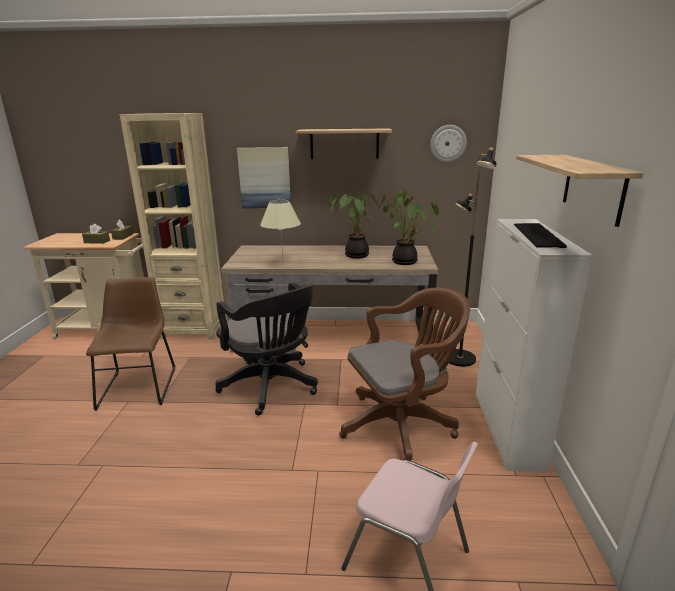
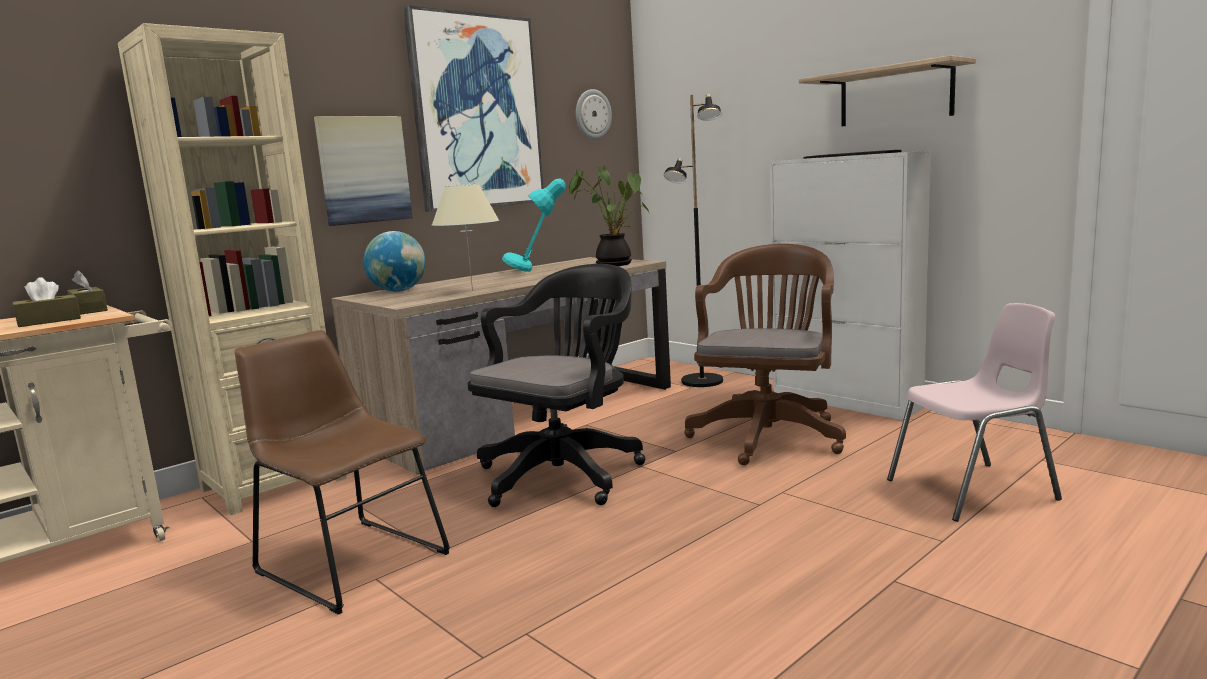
camera: 45 degrees left, 10 degrees down
black office chair [215,282,318,415] -> black office chair turned 60 degrees counterclockwise [467,264,645,507]
shelf [295,128,392,159] -> picture [403,5,544,212]
potted plant [329,190,378,258] -> turquoise table lamp [502,179,566,272]
none -> globe [363,231,426,292]

